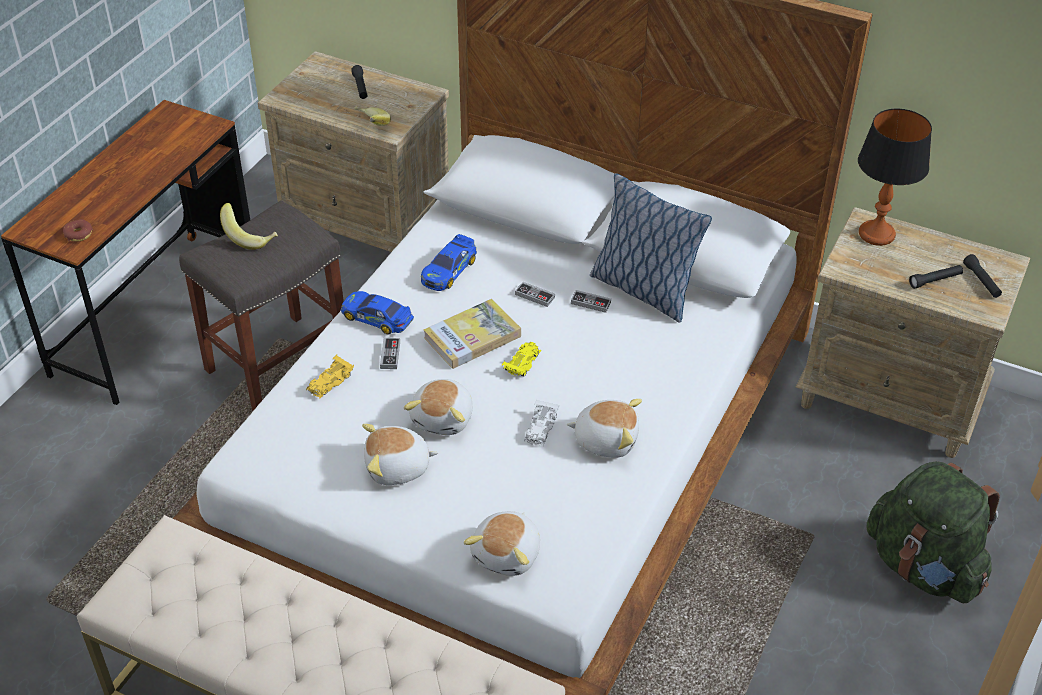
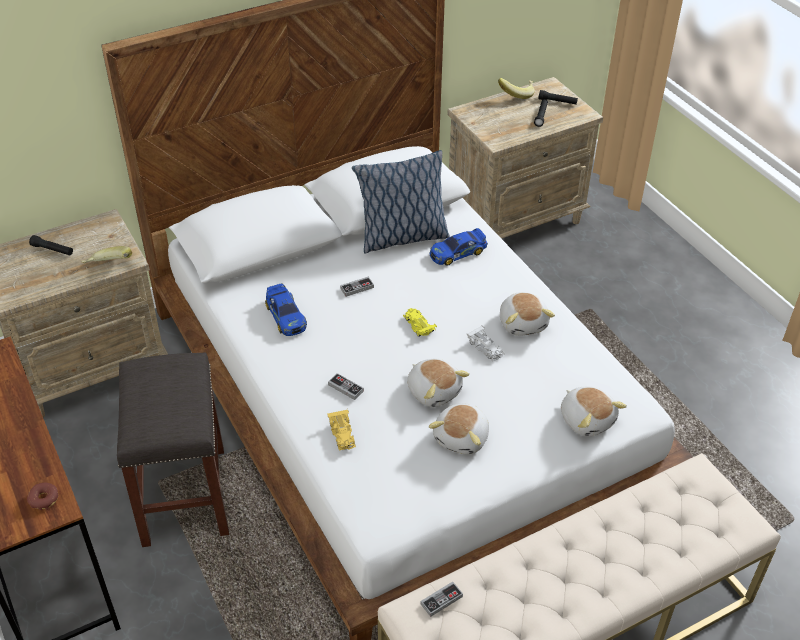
camera: 55 degrees left, 0 degrees up
banana [220,203,278,250] -> banana moved to [498,78,535,99]
toy car [341,291,414,335] -> toy car moved to [429,228,488,266]
book [424,299,521,369] -> none
plush toy [566,399,642,458] -> plush toy turned 120 degrees clockwise [500,292,555,336]
game controller [571,290,611,313] -> game controller moved to [421,582,463,617]
table lamp [858,109,932,246] -> none
green backpack [866,461,1000,603] -> none

